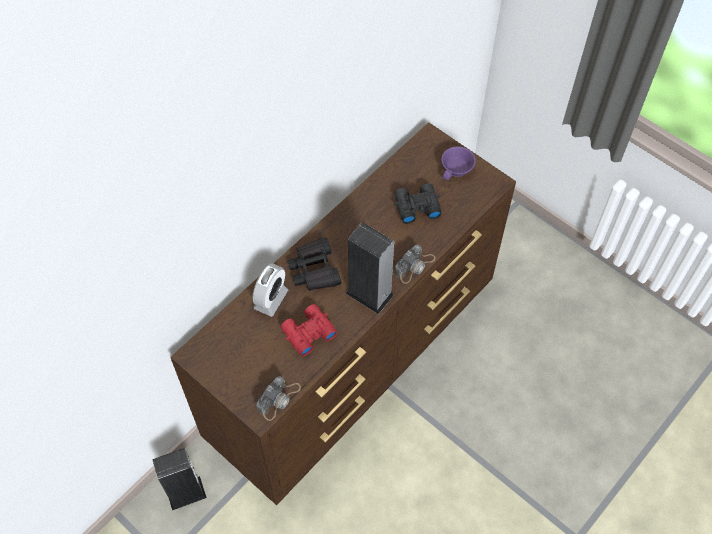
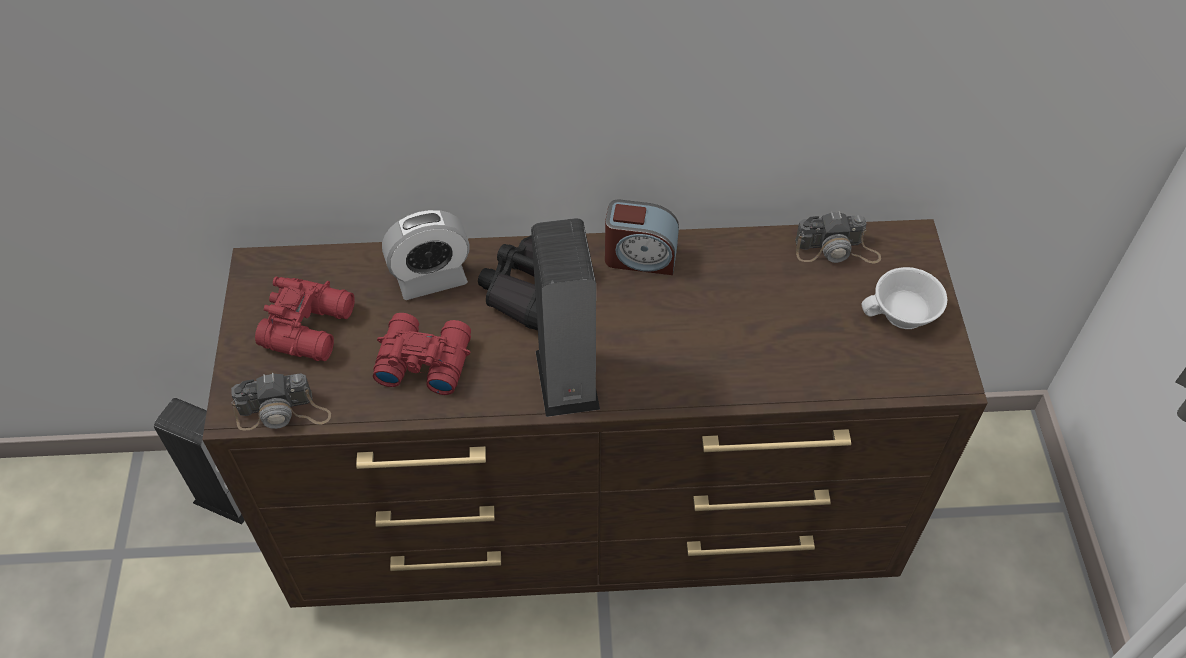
camera: 45 degrees right, 5 degrees down
black binoculars [394,183,441,224] -> none
camera [395,244,436,284] -> camera moved to [795,211,881,264]
purple cup [441,146,476,180] -> white cup [861,267,948,329]
none -> red binoculars [255,277,355,361]
none -> alarm clock [605,199,679,275]

